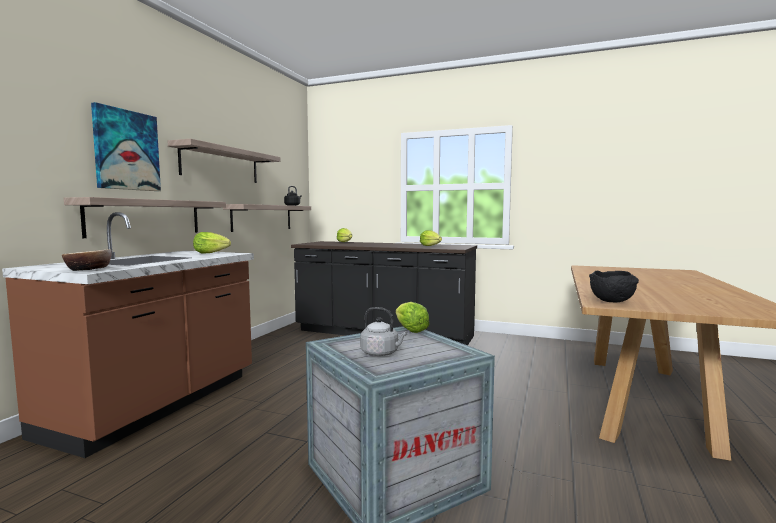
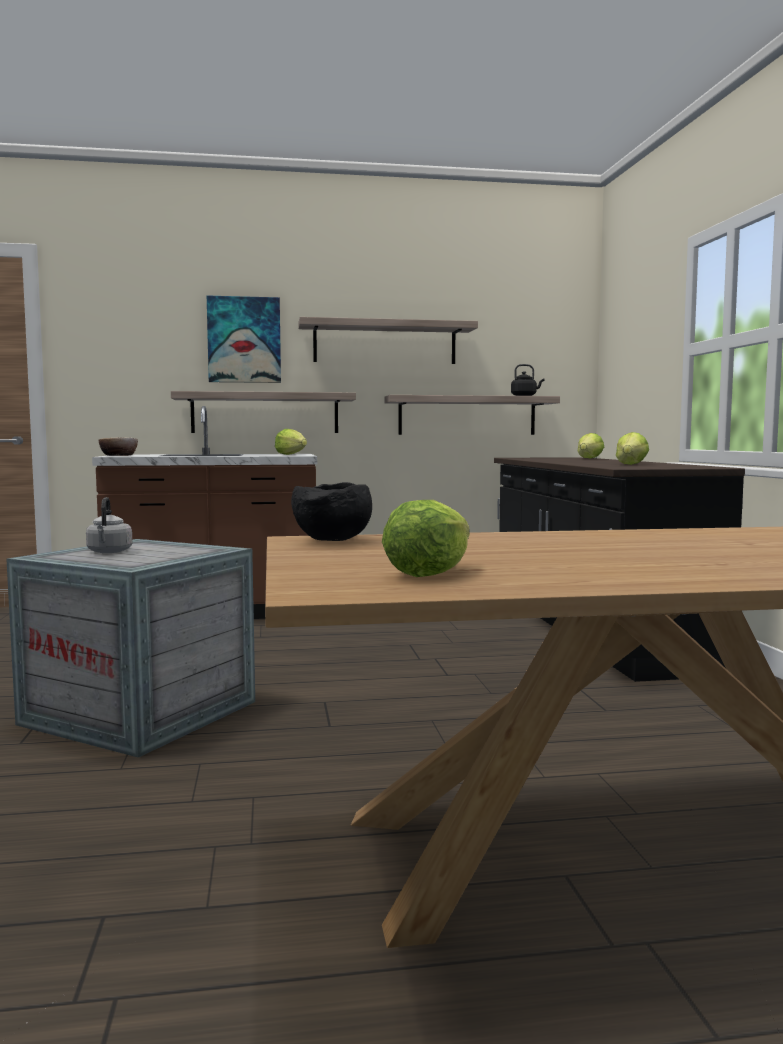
camera: 60 degrees right, 0 degrees up
lettuce [396,302,429,333] -> lettuce moved to [382,500,470,577]

